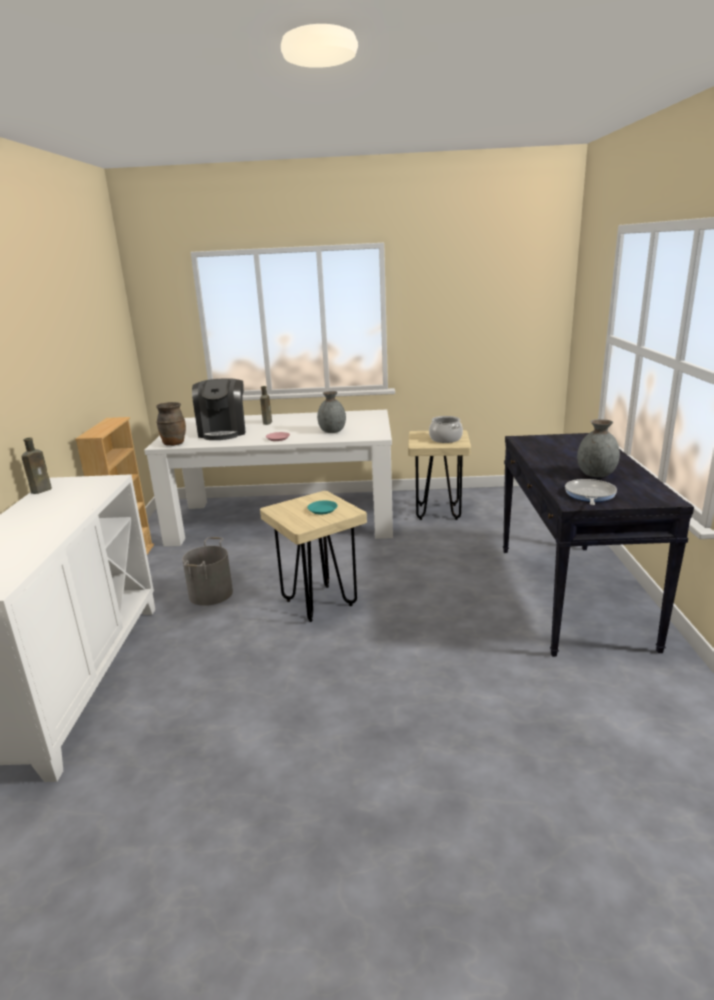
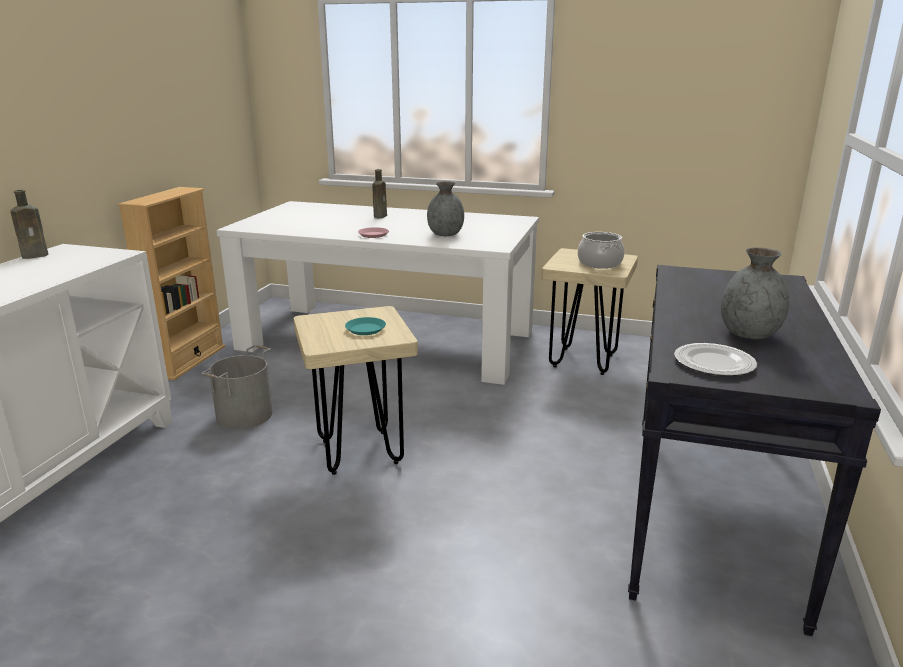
camera: 15 degrees right, 0 degrees up
brown vase [156,402,186,446] -> none
coffee machine [192,378,246,440] -> none
frying pan [565,479,617,505] -> plate [674,343,757,376]

